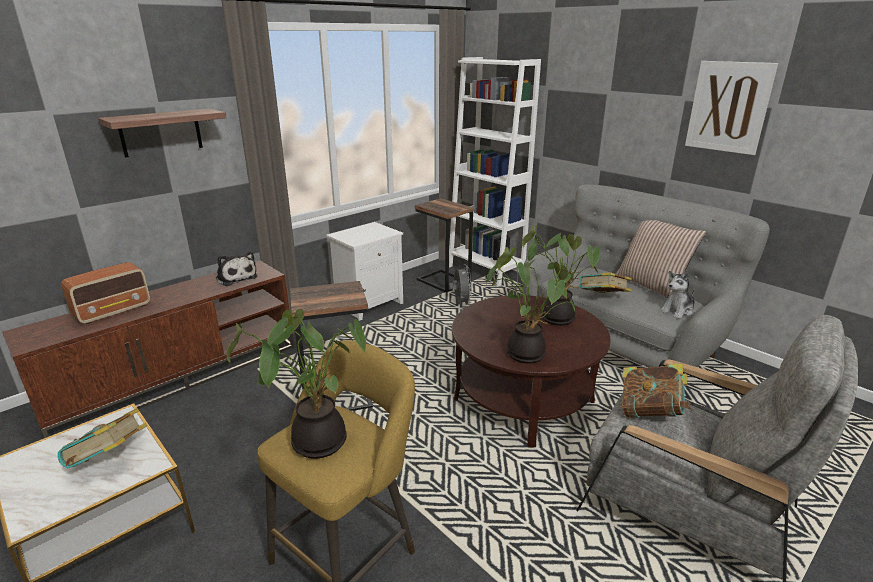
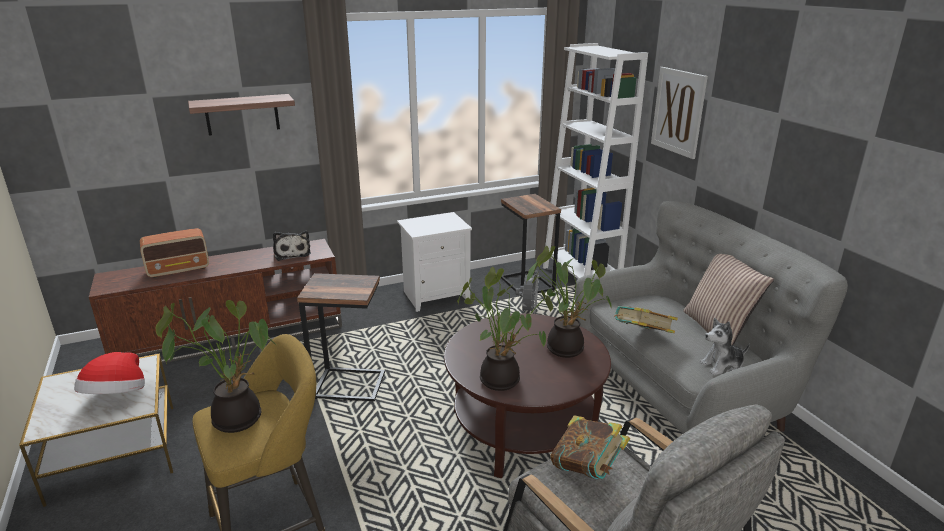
camera: 20 degrees right, 0 degrees up
book [58,408,147,468] -> hat [74,352,145,394]
picture [685,61,778,155] -> picture moved to [651,67,708,159]

